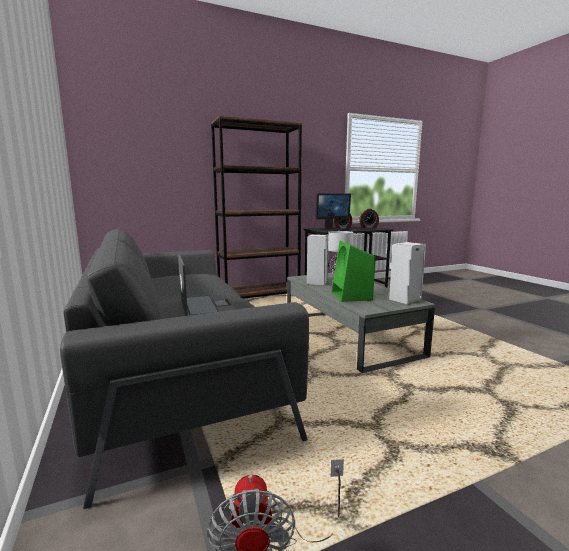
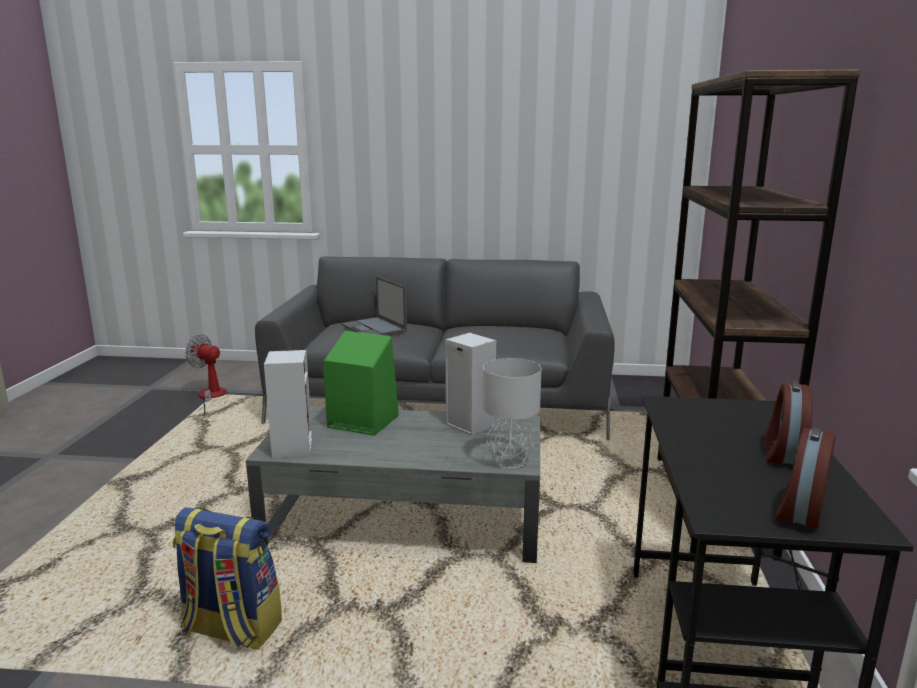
camera: 120 degrees right, 5 degrees up
laptop [178,255,236,316] -> laptop turned 45 degrees clockwise [341,276,407,335]
monitor [315,193,351,232] -> none
none -> backpack [172,507,282,650]

